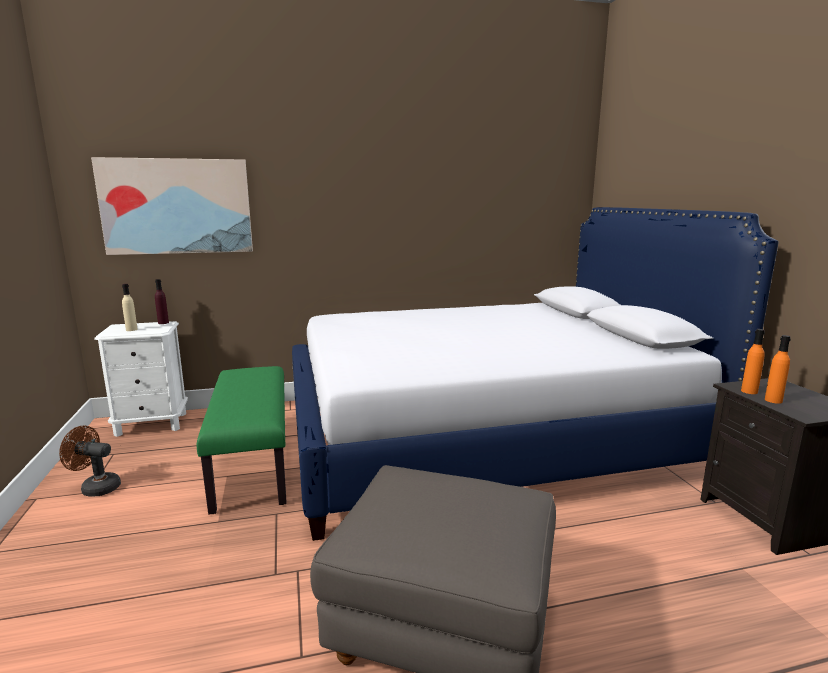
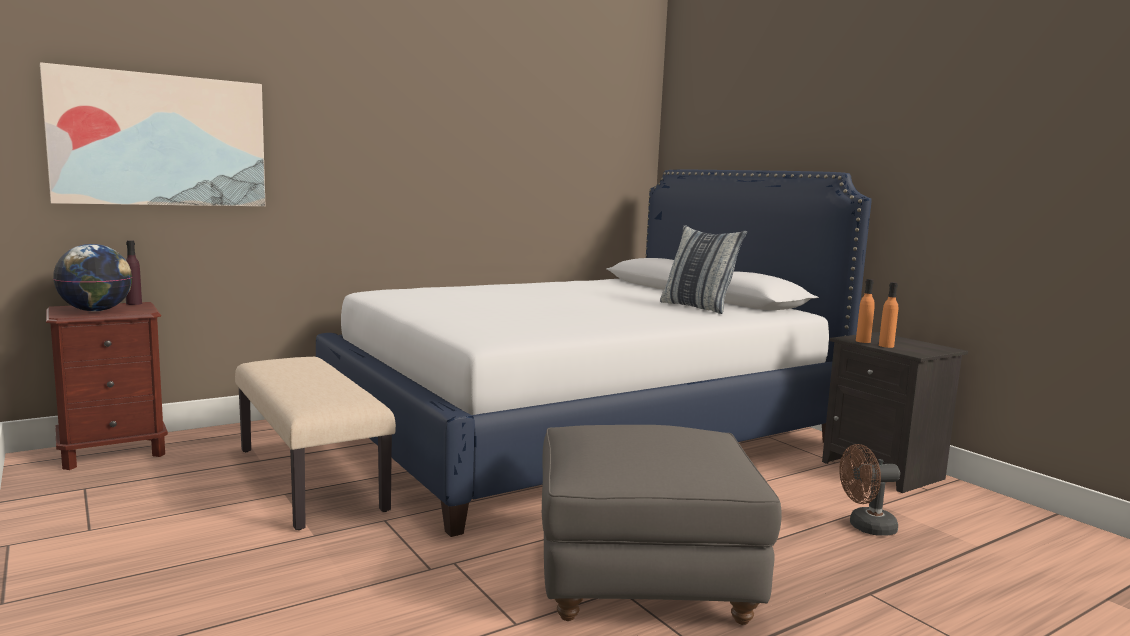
camera: 20 degrees left, 5 degrees down
brown fan [59,425,121,497] -> brown fan moved to [839,444,900,536]
white nightstand [94,321,188,437] -> brown nightstand [46,302,168,470]
beige bottle [122,284,138,331] -> globe [53,244,133,311]
green bench [197,366,286,514] -> beige bench [235,357,396,530]
none -> pillow [660,225,747,314]

